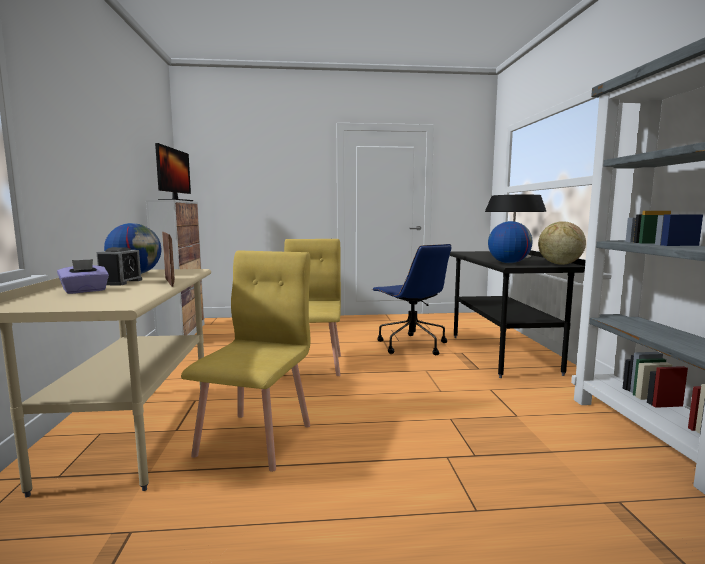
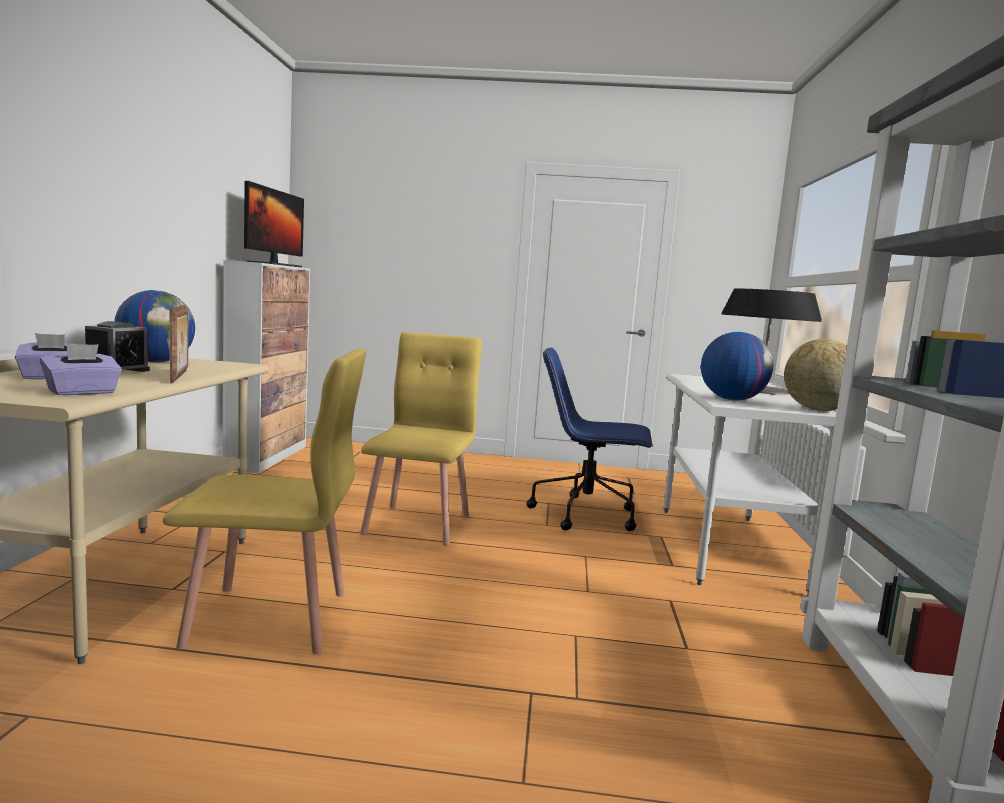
camera: 10 degrees right, 0 degrees up
yellow chair [181,251,310,472] -> yellow chair turned 60 degrees clockwise [163,349,366,654]
blue office chair [372,244,451,355] -> blue office chair turned 120 degrees clockwise [526,348,653,531]
black desk [450,250,586,378] -> white desk [663,374,868,596]
none -> purple tissue box [40,344,122,395]

